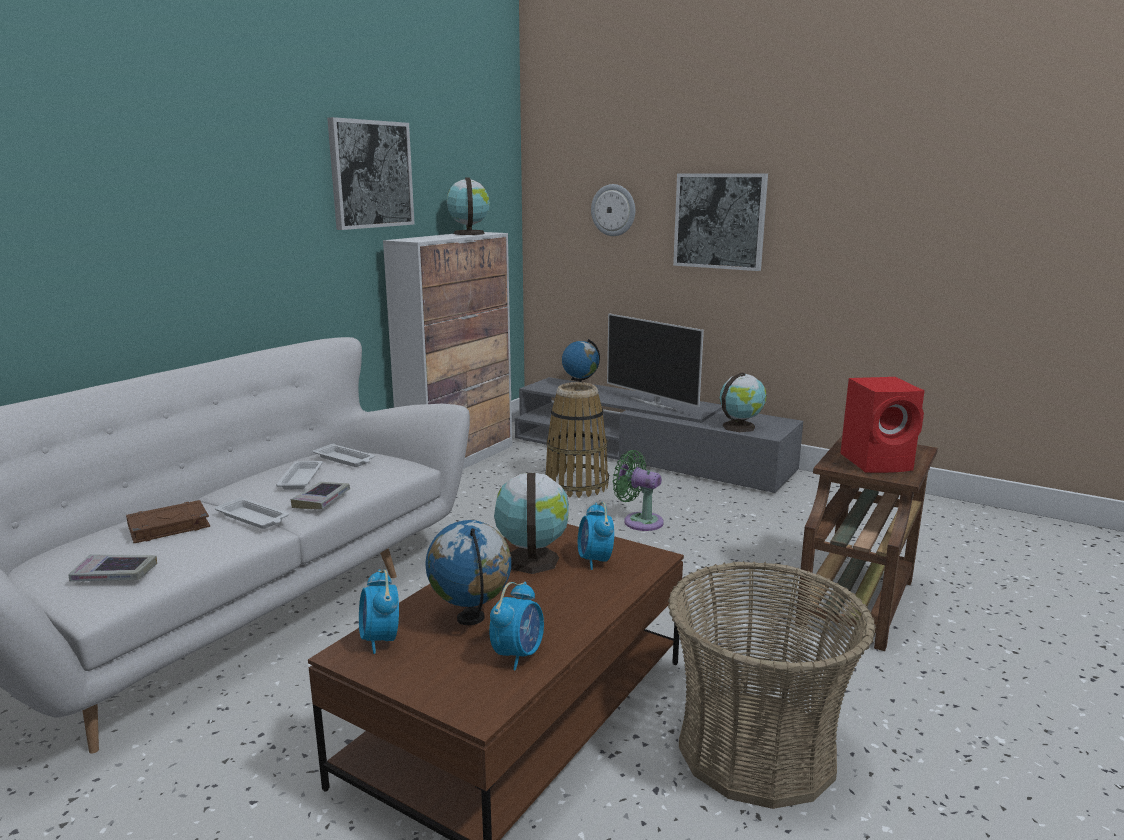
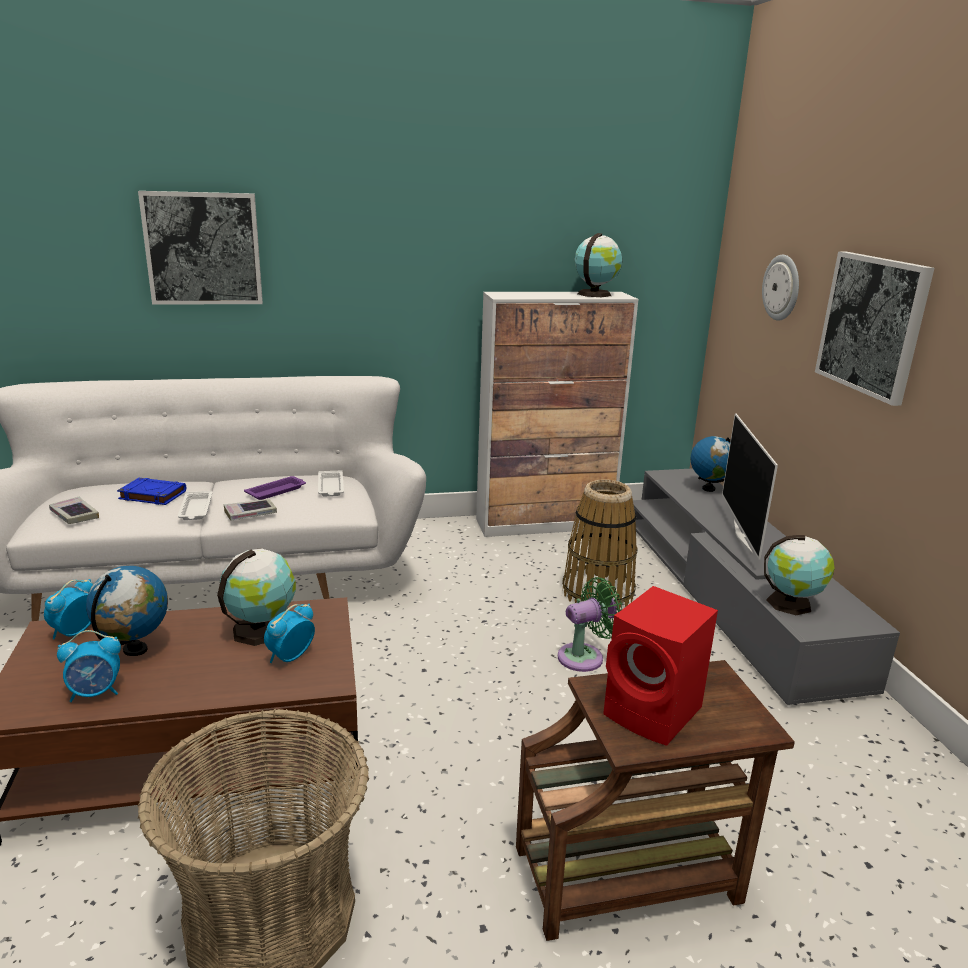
camera: 45 degrees right, 5 degrees up
brown book [126,500,210,543] -> blue book [117,478,186,505]
white tray [276,461,323,489] -> purple tray [244,476,306,500]
picture [327,117,415,230] -> picture moved to [138,191,263,305]
green fan [613,450,664,531] -> green fan turned 75 degrees clockwise [558,577,622,672]

